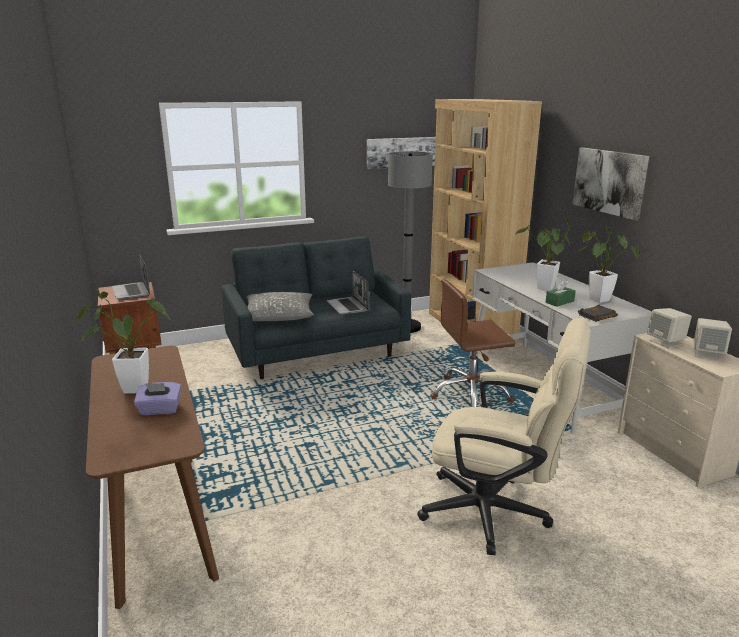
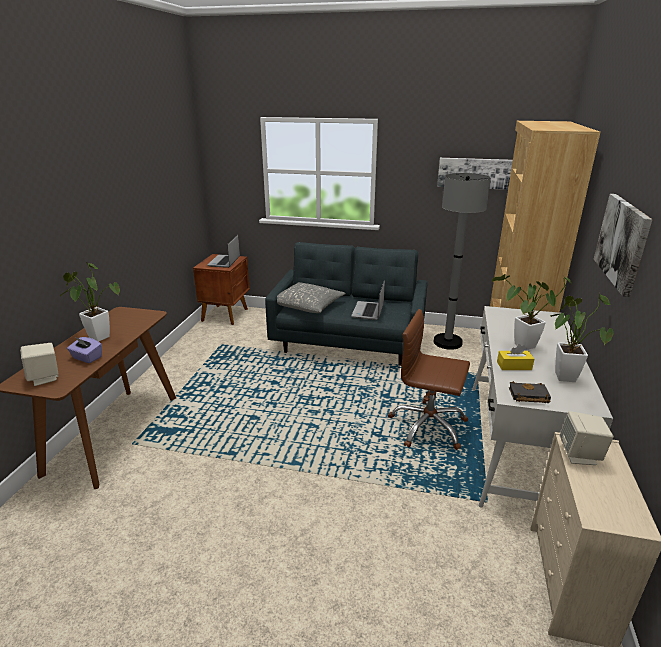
camera: 35 degrees right, 5 degrees up
beige office chair [417,318,590,555] -> none
green tissue box [545,280,576,307] -> yellow tissue box [497,344,534,370]
beige speaker [694,318,732,360] -> beige speaker moved to [20,343,59,386]

